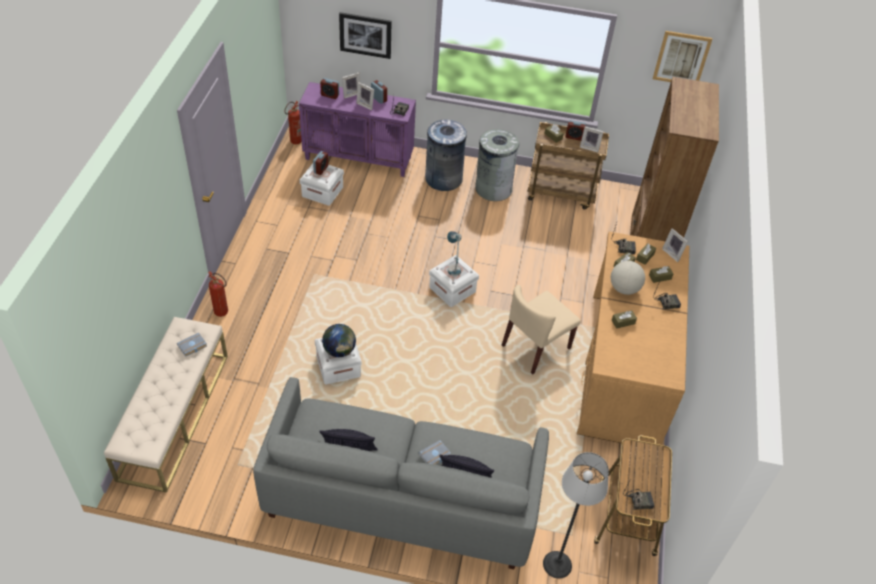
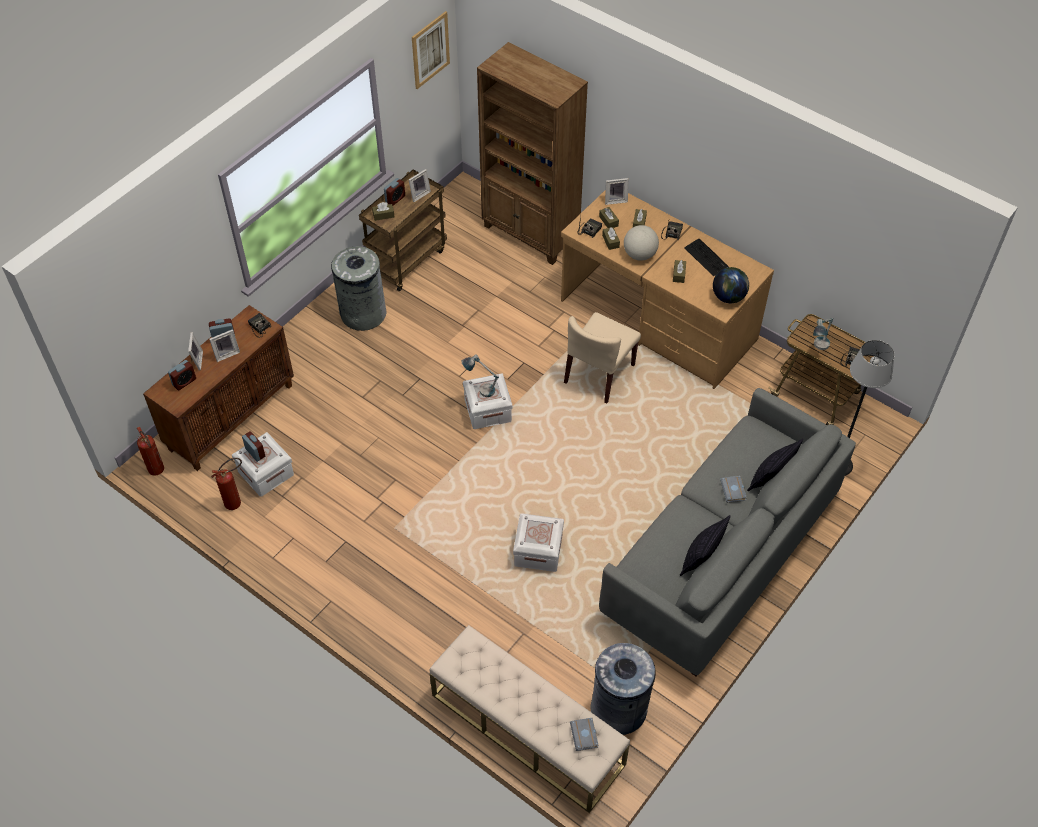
camera: 60 degrees left, 5 degrees up
grey book [177,333,207,357] -> grey book moved to [570,718,599,751]
fire extinguisher [208,271,228,317] -> fire extinguisher moved to [211,458,242,510]
purple cabinet [299,82,416,177] -> brown cabinet [143,305,294,471]
globe [322,324,356,357] -> globe moved to [713,267,749,303]
picture [339,12,392,59] -> none
grey trash can [425,119,467,191] -> grey trash can moved to [591,643,656,735]
beige chair [502,285,581,374] -> beige chair turned 45 degrees clockwise [564,312,641,403]
none -> keyboard [684,239,729,276]
none -> table lamp [813,318,833,350]

